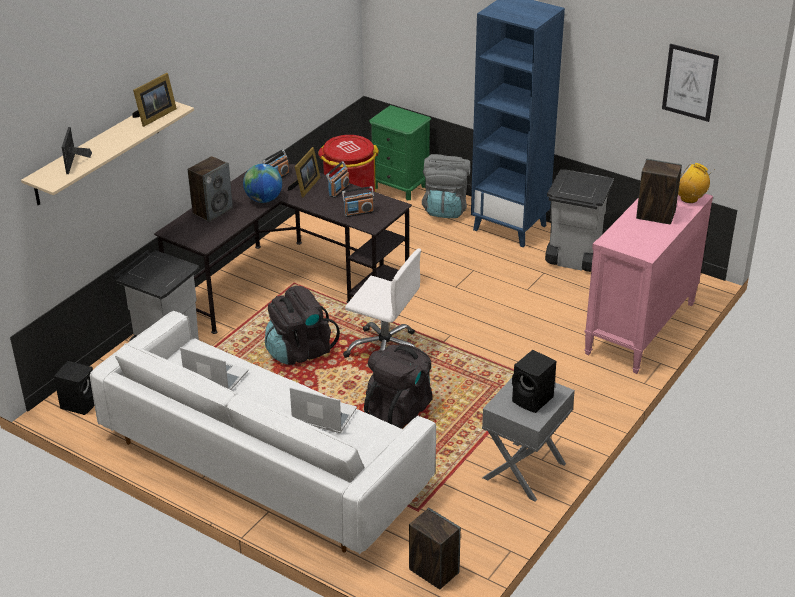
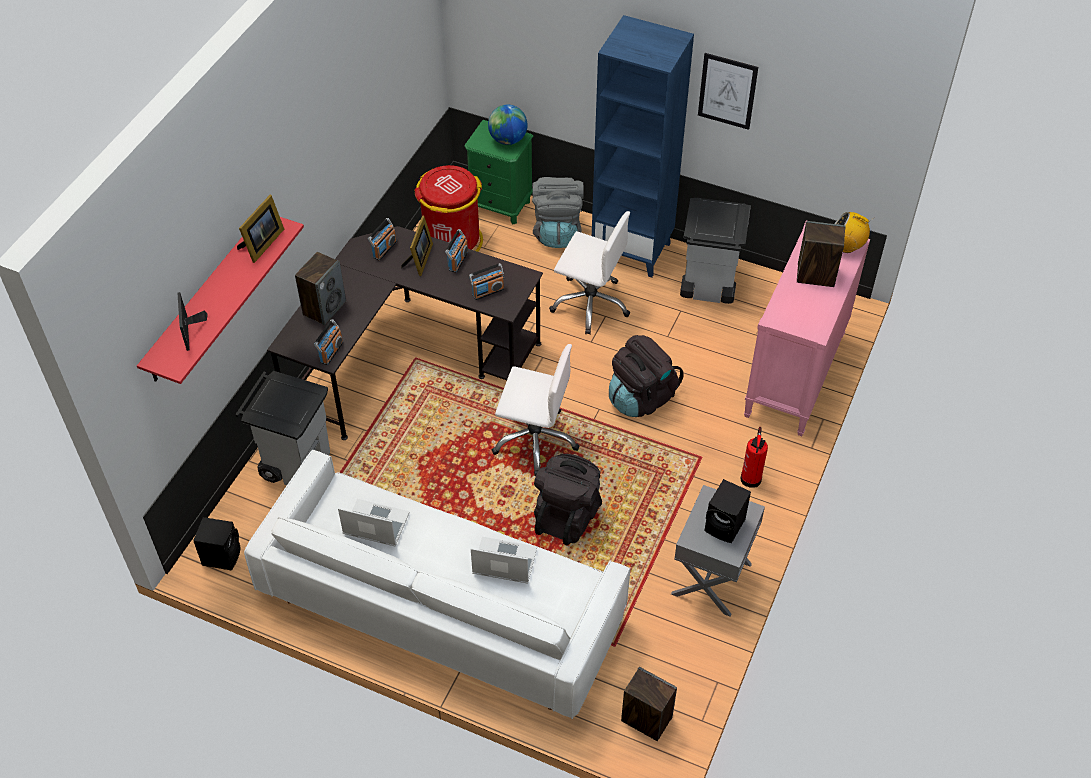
camera: 10 degrees left, 15 degrees up
beige shelf [21,101,194,205] -> red shelf [137,217,304,384]
globe [243,164,282,203] -> globe moved to [488,105,528,145]
black backpack [265,286,340,365] -> black backpack moved to [609,335,684,417]
picture [662,44,719,122] -> picture moved to [698,53,758,130]
none -> radio [314,319,343,365]
none -> white office chair [549,211,630,335]
none -> fire extinguisher [741,427,768,488]

